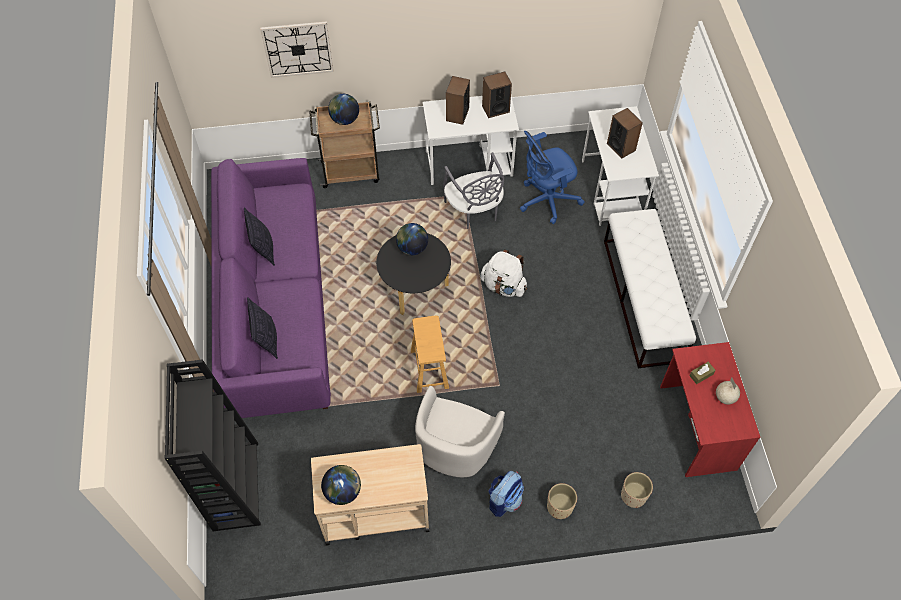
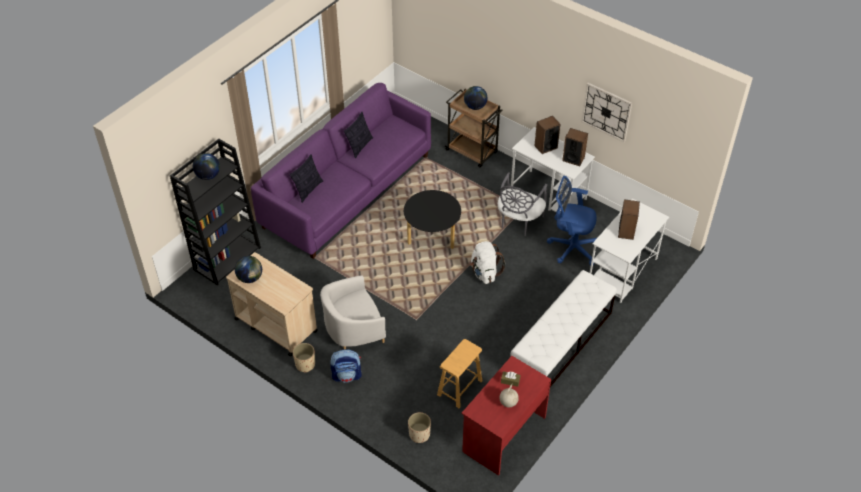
camera: 45 degrees right, 10 degrees down
wall clock [260,21,334,78] -> wall clock moved to [581,83,632,142]
globe [396,223,428,255] -> globe moved to [193,153,220,180]
brown stool [411,315,449,393] -> brown stool moved to [437,339,482,408]
beige planter [547,483,577,519] -> beige planter moved to [293,343,315,372]

